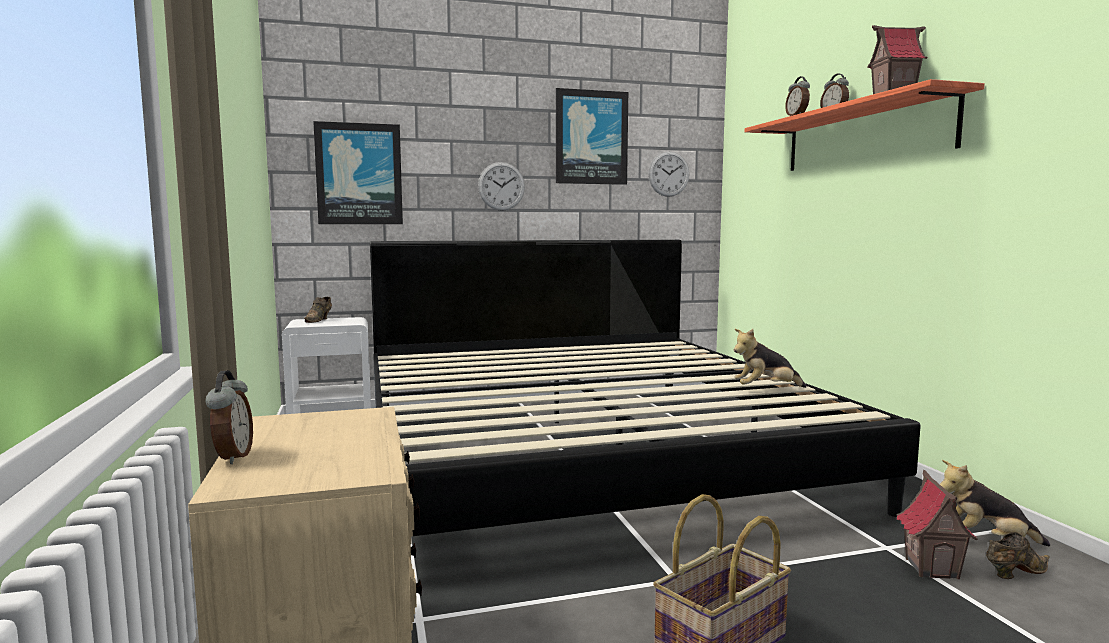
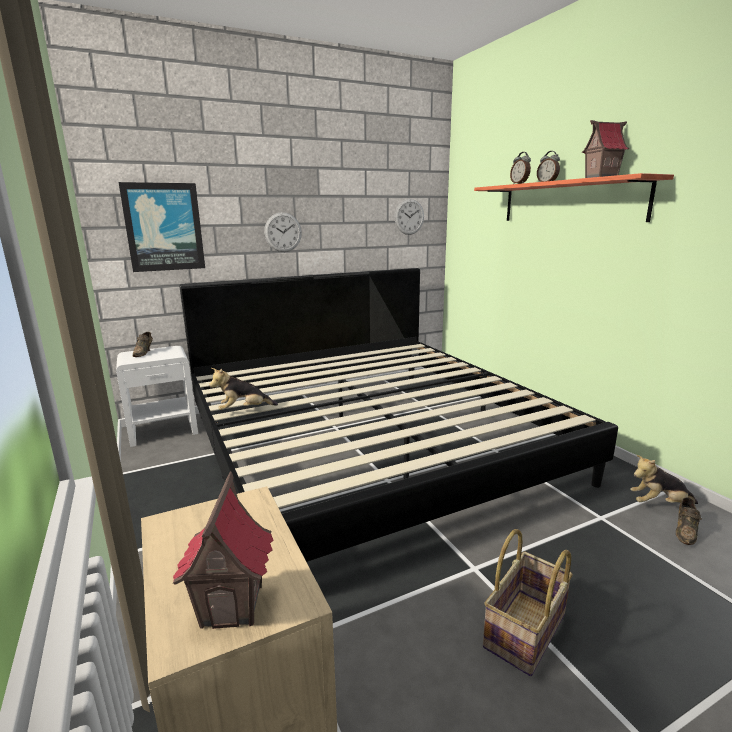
camera: 10 degrees left, 10 degrees up
alarm clock [205,370,253,464] -> none
picture [556,88,628,185] -> none
plush toy [734,329,807,388] -> plush toy moved to [209,368,278,410]
toy house [896,470,978,579] -> toy house moved to [173,471,274,629]
brown shoe [986,532,1050,579] -> brown shoe turned 150 degrees clockwise [676,498,702,545]

